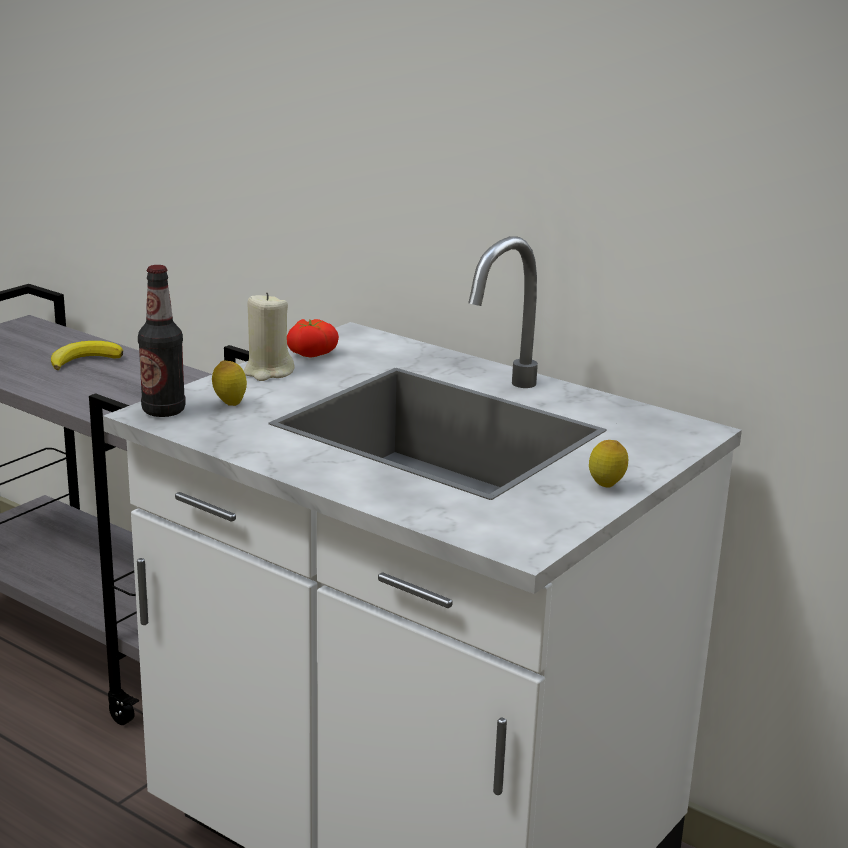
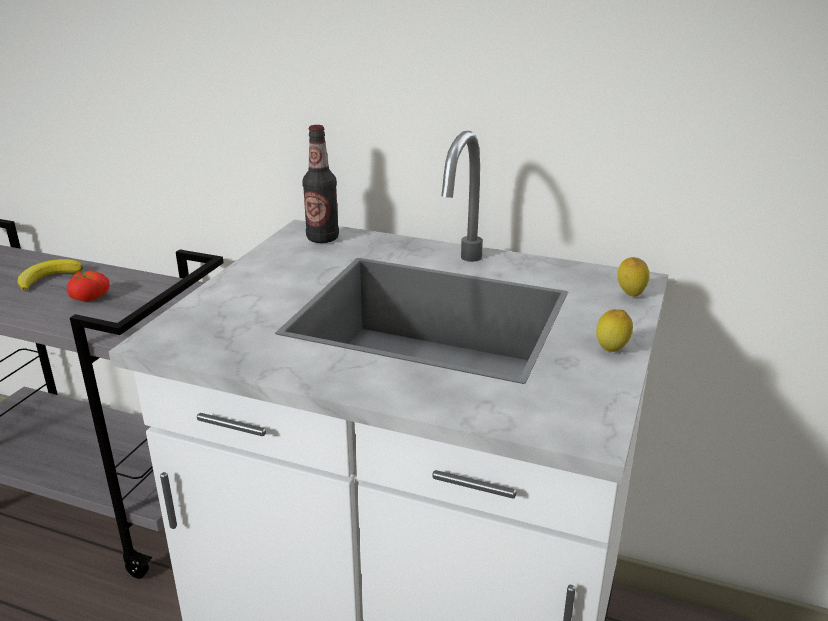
camera: 15 degrees left, 5 degrees up
bottle [138,265,186,417] -> bottle moved to [302,125,339,243]
lemon [212,361,247,406] -> lemon moved to [618,257,649,297]
beige candle [244,292,295,381] -> none
tomato [287,319,339,358] -> tomato moved to [67,270,110,301]

